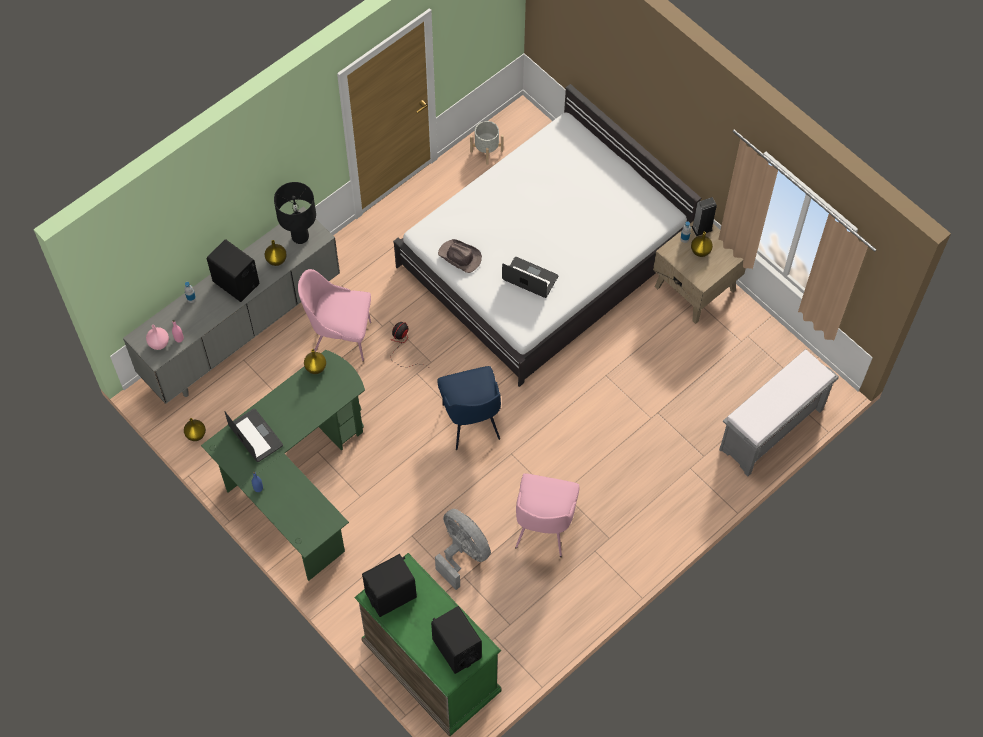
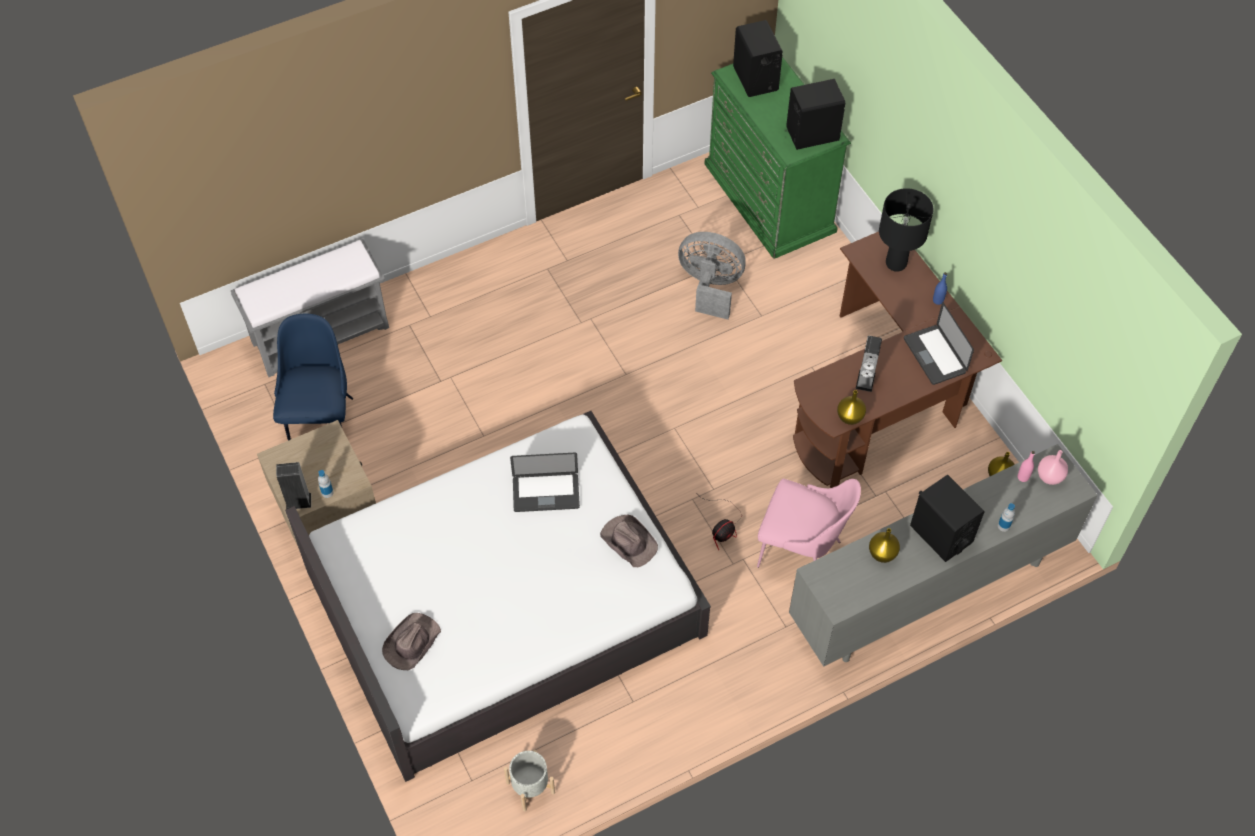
camera: 165 degrees left, 5 degrees down
green desk [201,350,365,581] -> brown desk [793,231,1002,488]
black table lamp [274,182,316,244] -> black table lamp moved to [879,188,934,272]
grey fan [435,509,491,590] -> grey fan turned 135 degrees clockwise [678,232,746,319]
blue chair [437,366,501,450] -> blue chair moved to [273,313,353,441]
laptop [502,257,558,298] -> laptop turned 45 degrees counterclockwise [510,453,580,512]
pink chair [515,473,579,557] -> none
yellow vase [691,232,713,257] -> none
none -> brown hat [382,613,441,670]
none -> speaker [856,336,882,392]

